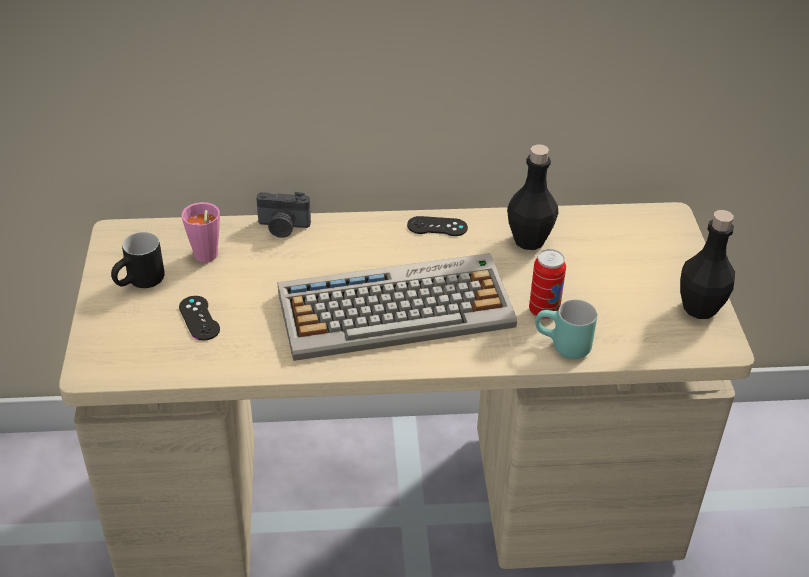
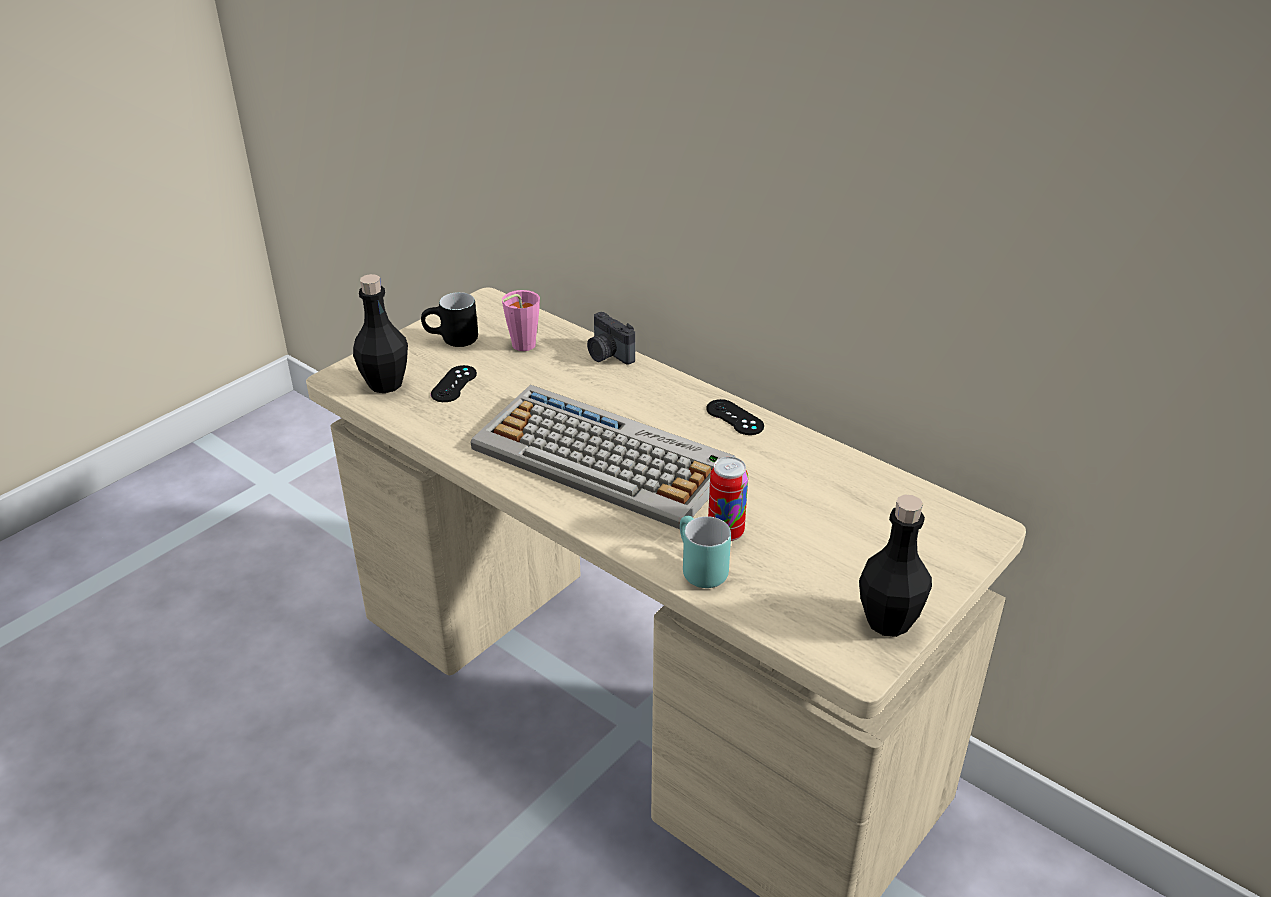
camera: 45 degrees right, 5 degrees down
black bottle [507,144,558,250] -> black bottle moved to [353,274,408,393]

